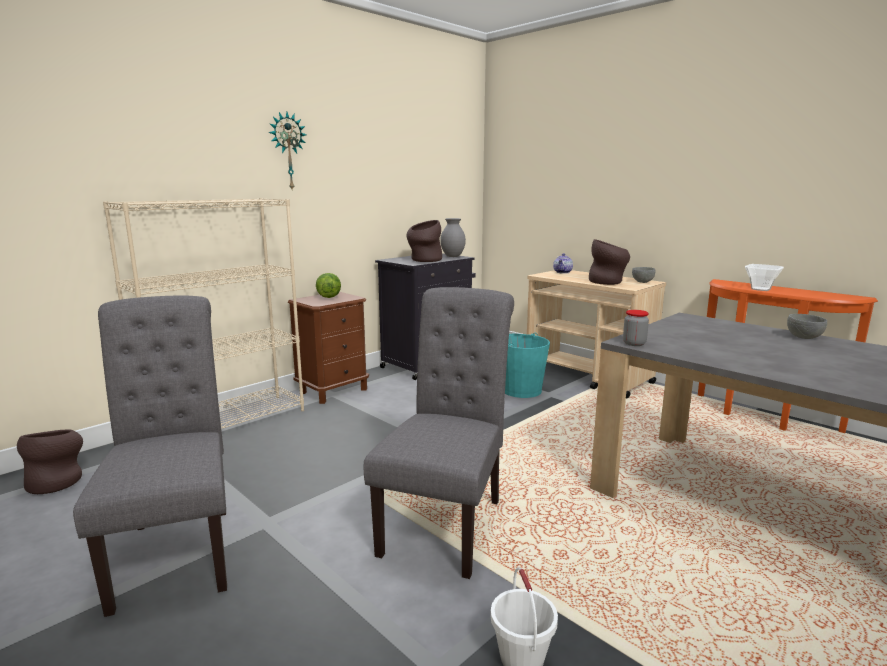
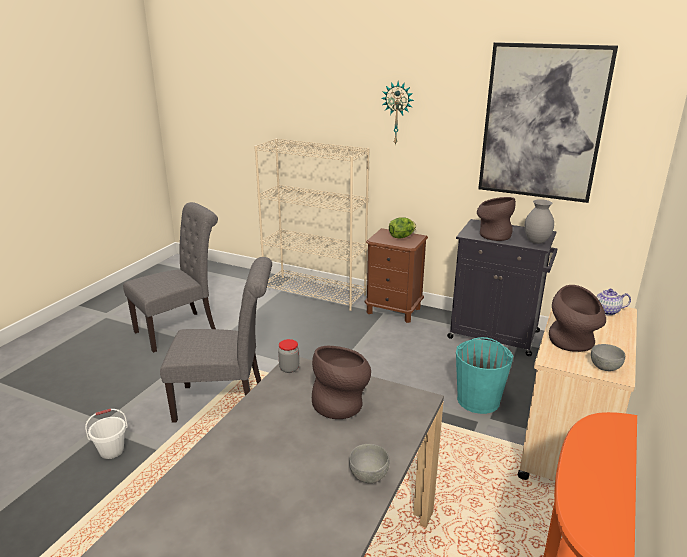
camera: 70 degrees right, 10 degrees up
brown vase [17,429,83,494] -> brown vase moved to [312,346,371,419]
bowl [745,264,784,291] -> none
none -> picture [478,42,618,203]

